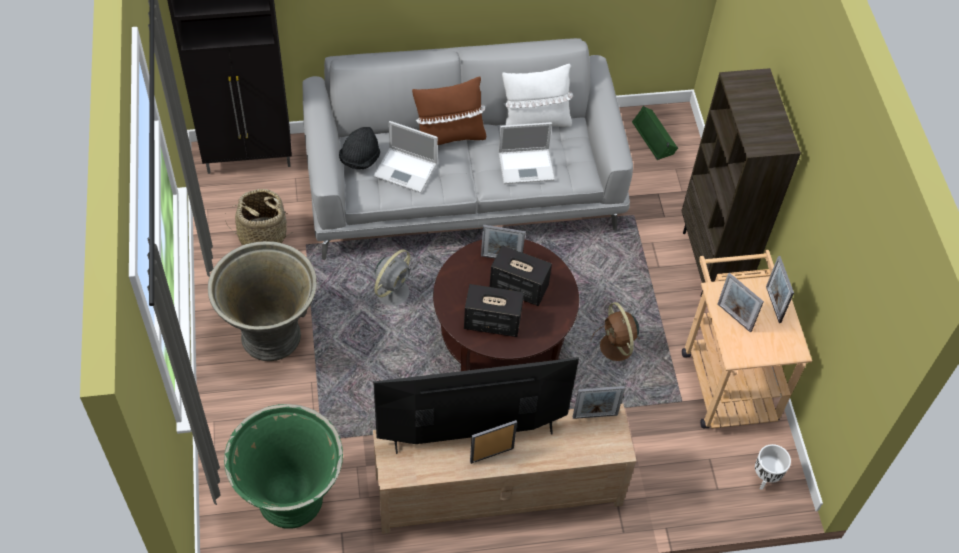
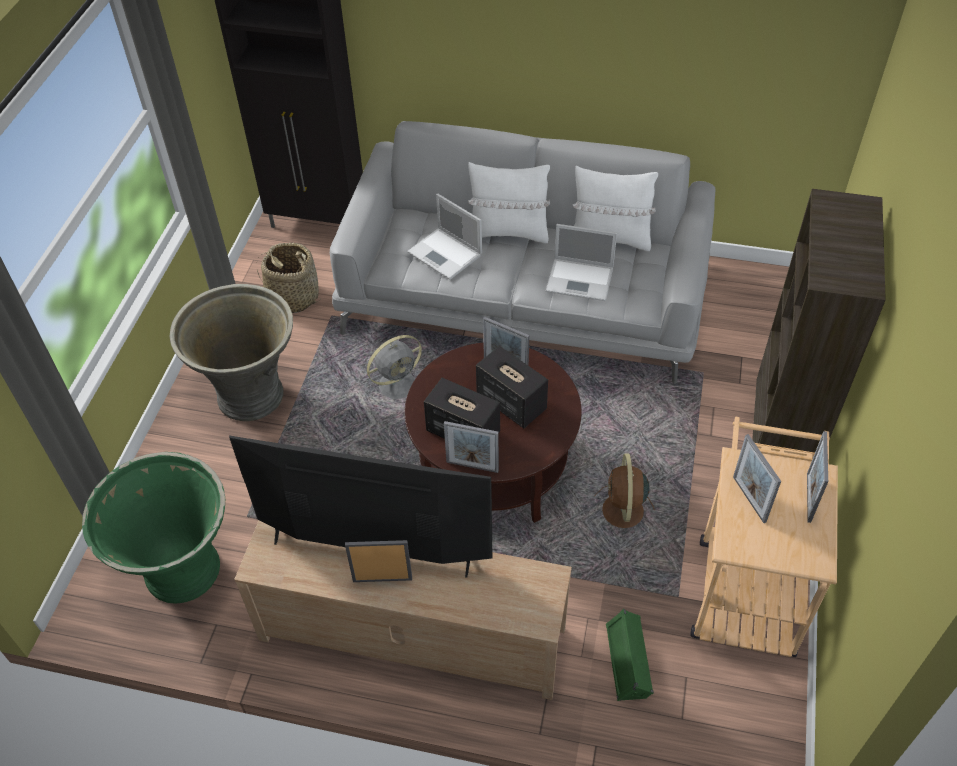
camera: 25 degrees right, 5 degrees down
black hat [339,127,380,169] -> none
brown pillow [412,76,486,145] -> white pillow [468,162,550,243]
picture frame [573,386,625,419] -> picture frame moved to [444,421,499,473]
green speaker [632,106,678,160] -> green speaker moved to [606,609,654,701]
white planter [755,444,791,490] -> none

